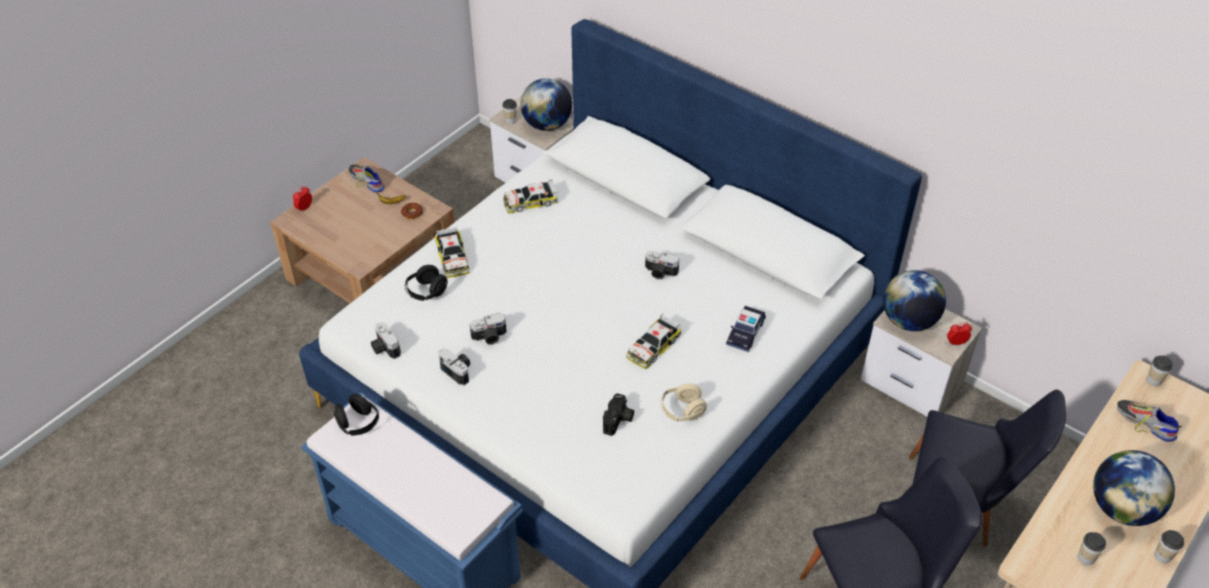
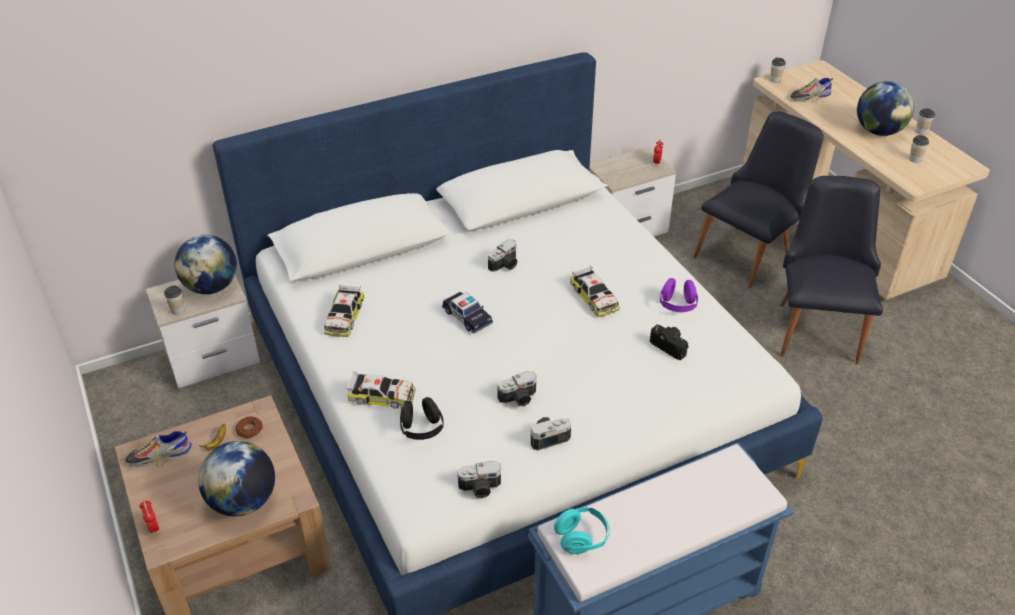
camera: 65 degrees left, 5 degrees down
black headphones [333,394,379,436] -> turquoise headphones [554,507,610,554]
camera [469,313,507,345] -> camera turned 60 degrees clockwise [498,371,537,406]
beige headphones [660,383,707,422] -> purple headphones [660,278,698,312]
toy car [726,306,766,352] -> toy car moved to [442,292,493,334]
globe [883,270,946,331] -> globe moved to [198,441,275,516]

